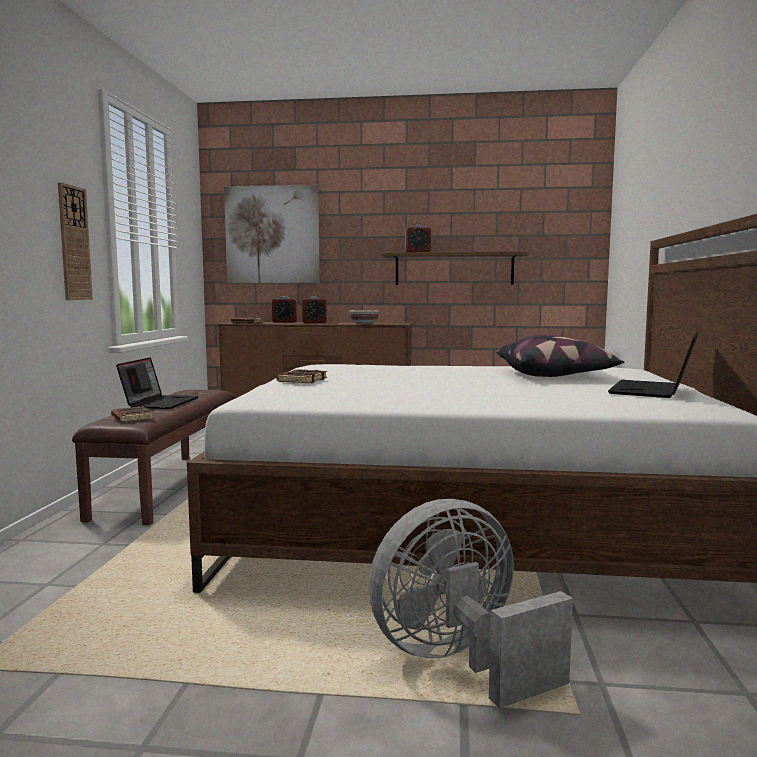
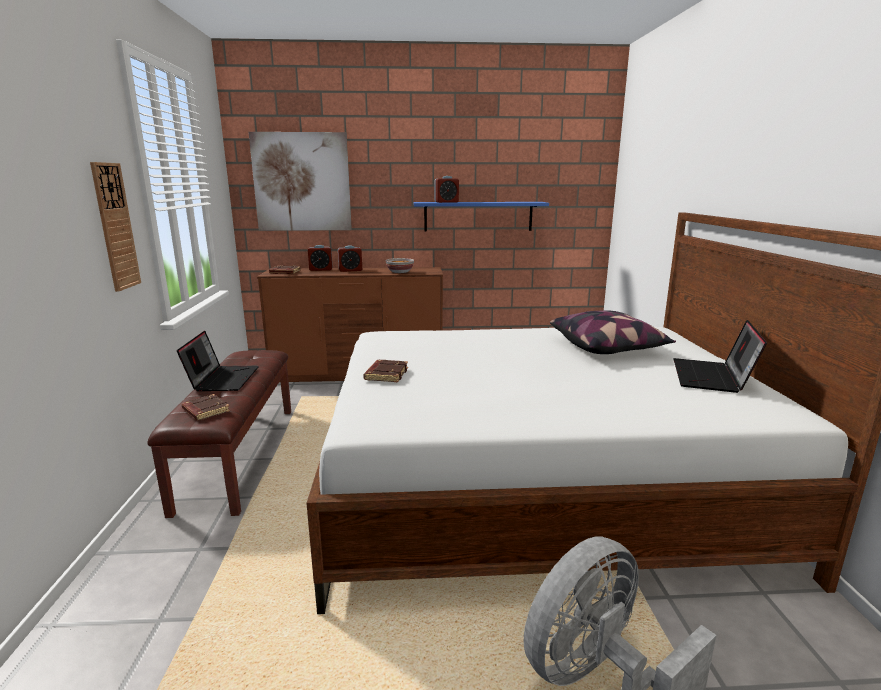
camera: 10 degrees left, 10 degrees up
brown shelf [382,251,529,285] -> blue shelf [413,202,549,231]

